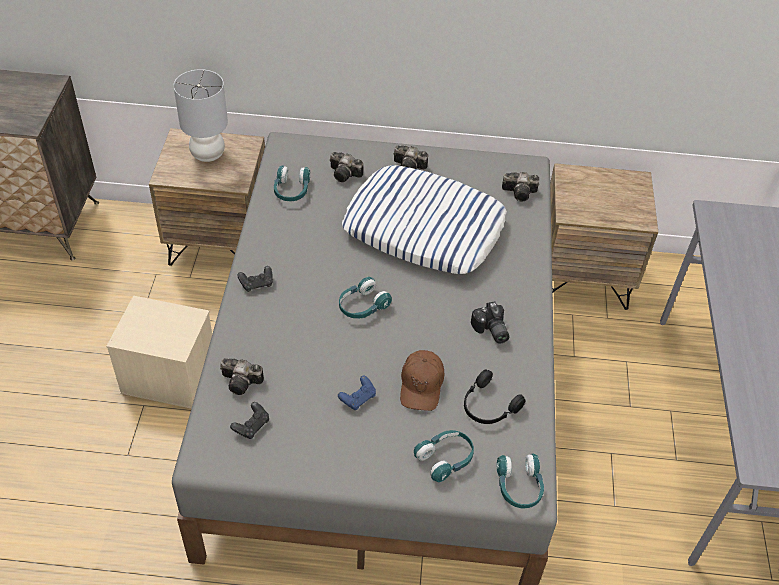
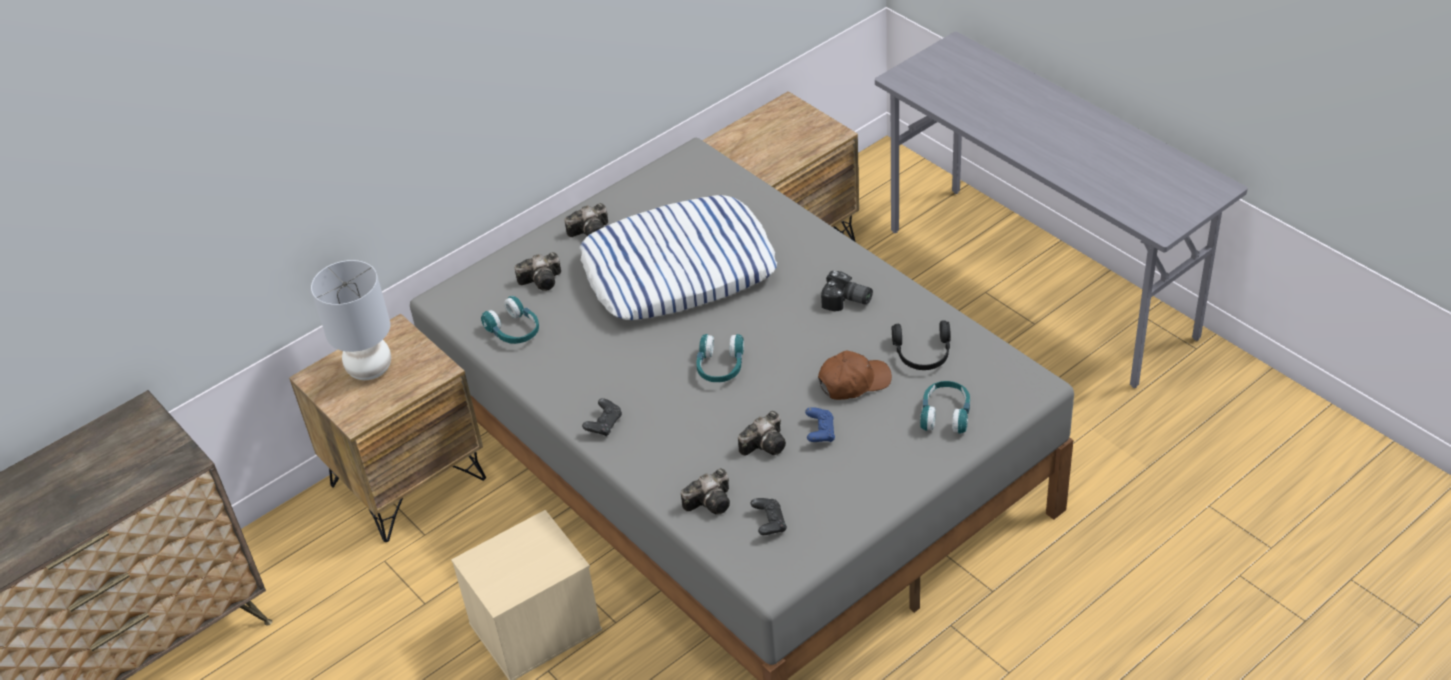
camera: 40 degrees left, 5 degrees down
brown cap [400,350,445,411] -> brown cap turned 75 degrees counterclockwise [818,350,892,400]
turquoise headphones [496,453,544,508] -> none
camera [502,172,539,202] -> camera moved to [738,411,786,456]

